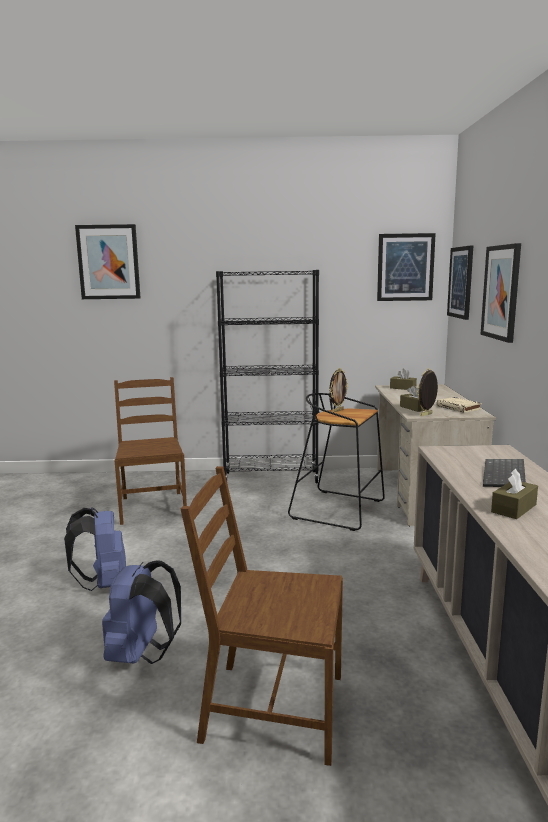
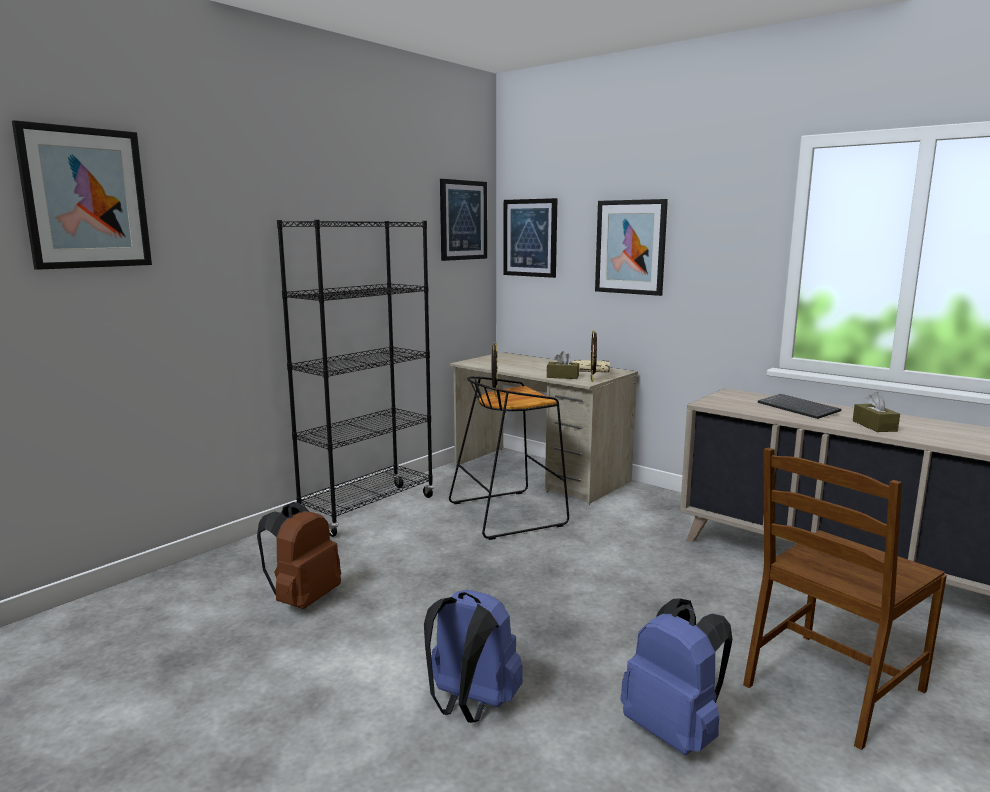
camera: 50 degrees left, 0 degrees up
brown chair [114,377,187,525] -> brown backpack [257,502,341,609]
brown tissue box [390,369,417,390] -> none

